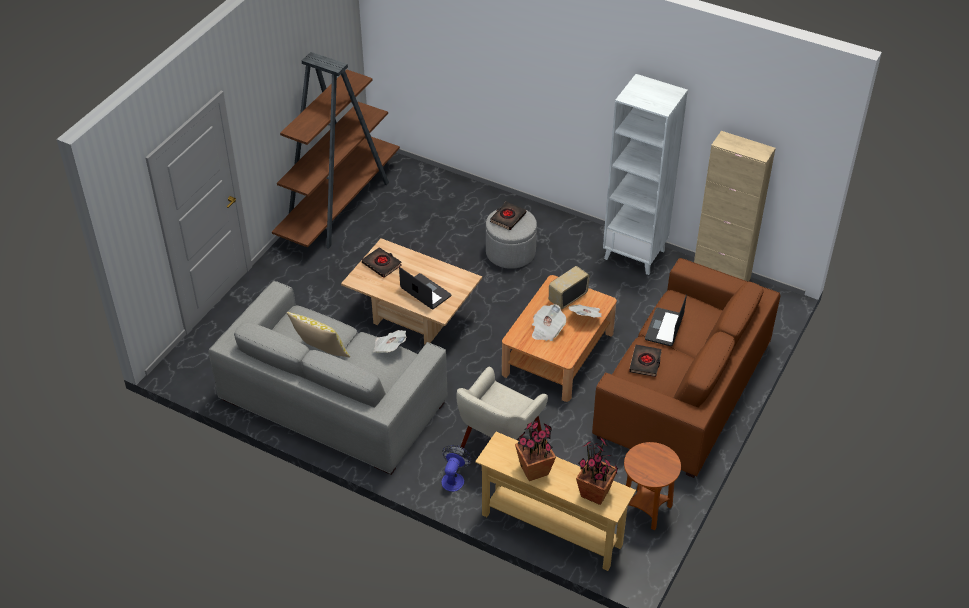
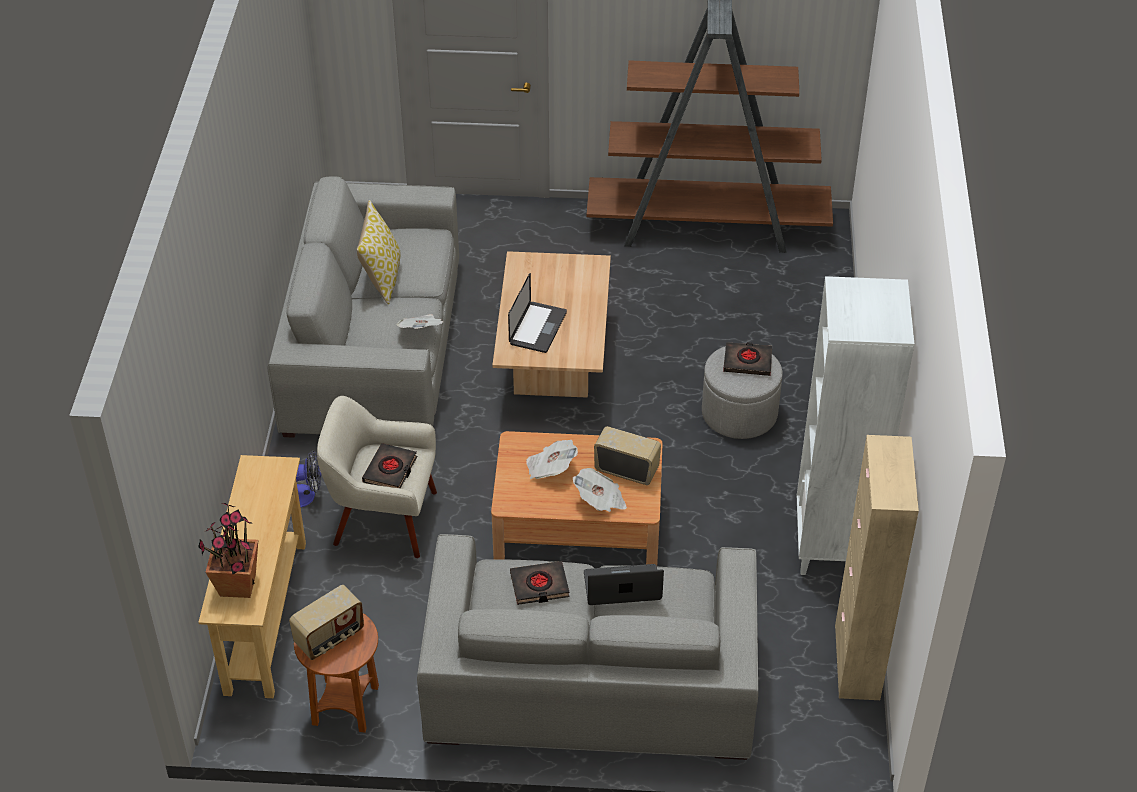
camera: 65 degrees right, 0 degrees up
black book [362,247,402,278] -> black book moved to [362,443,417,488]
potted plant [515,420,556,481] -> none
brown sofa [592,258,780,478] -> grey sofa [417,534,758,760]
none -> radio [289,585,364,660]

